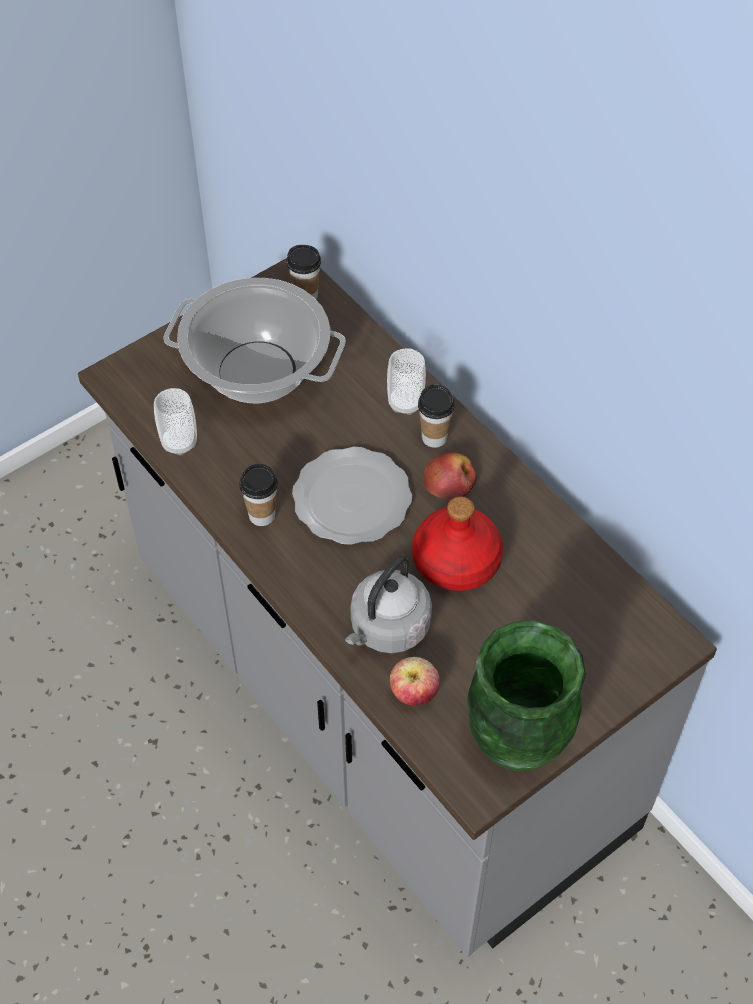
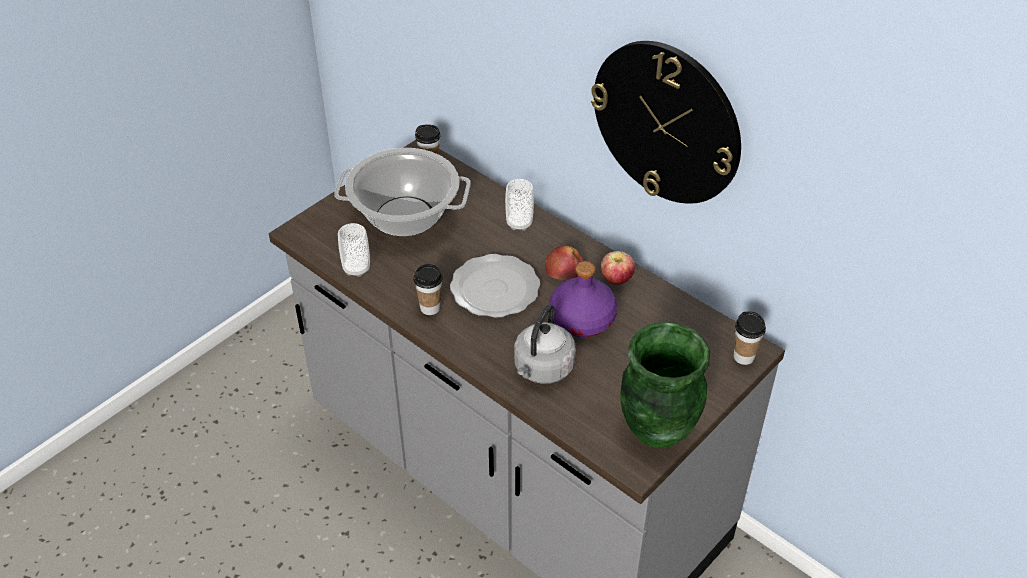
camera: 10 degrees left, 10 degrees down
apple [390,657,440,705] -> apple moved to [601,251,635,285]
red bottle [412,496,503,591] -> purple bottle [549,261,617,337]
cup [418,384,455,448] -> cup moved to [734,311,766,365]
none -> wall clock [591,41,741,204]

